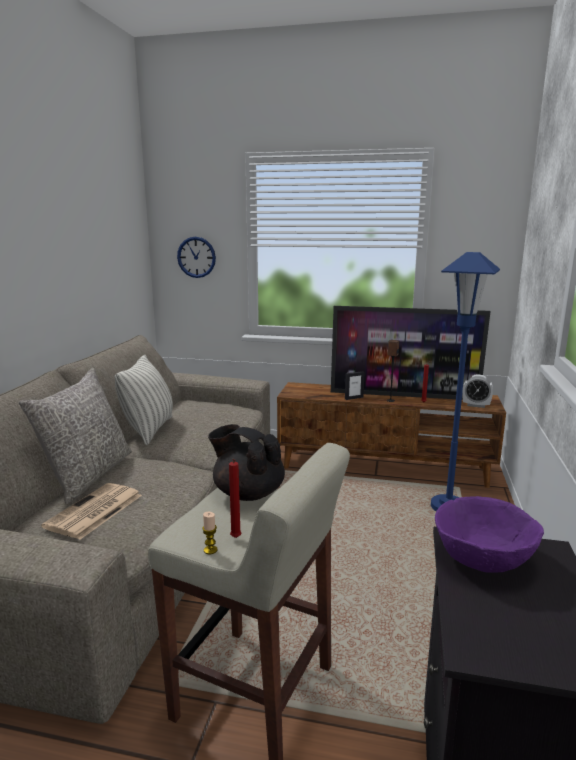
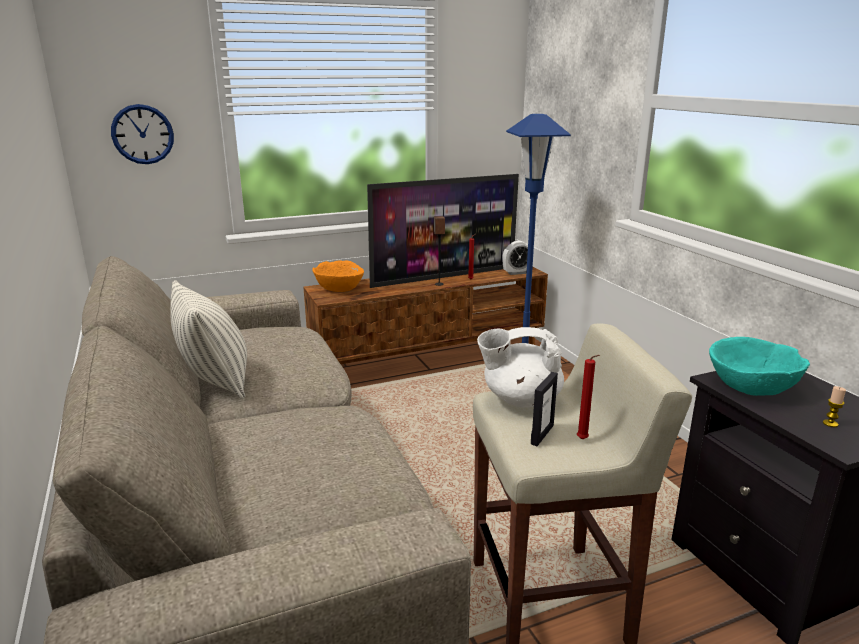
camera: 35 degrees left, 5 degrees up
grey pillow [19,368,132,504] -> none
newspaper [41,483,142,539] -> none
candle [202,512,218,554] -> candle moved to [823,386,846,427]
black teapot [208,424,285,501] -> white teapot [477,327,564,407]
picture frame [345,371,365,400] -> picture frame moved to [531,372,558,446]
purple bowl [435,496,544,573] -> turquoise bowl [709,337,810,396]
none -> orange bowl [312,260,364,292]

